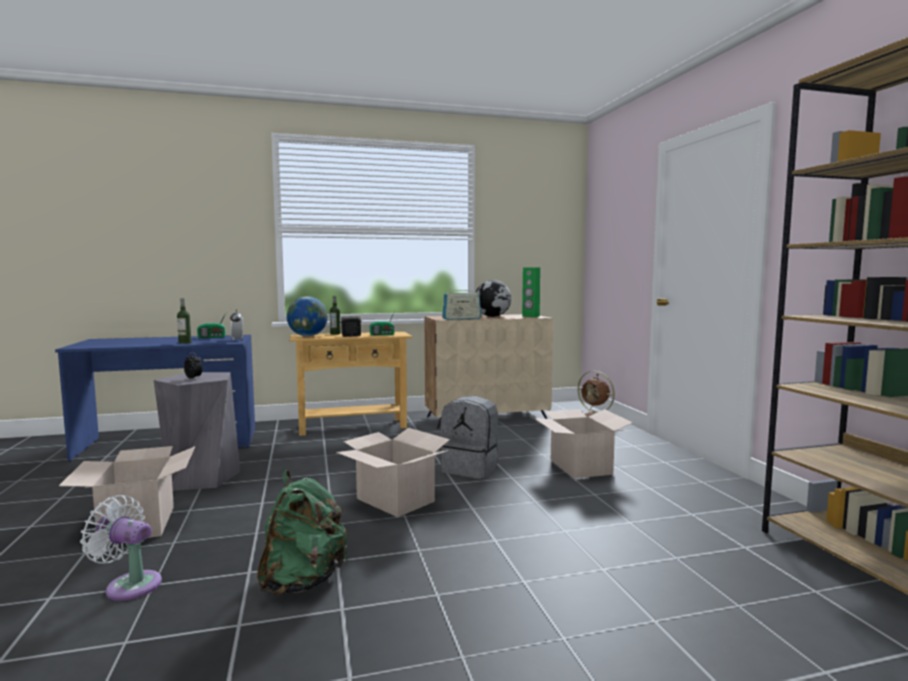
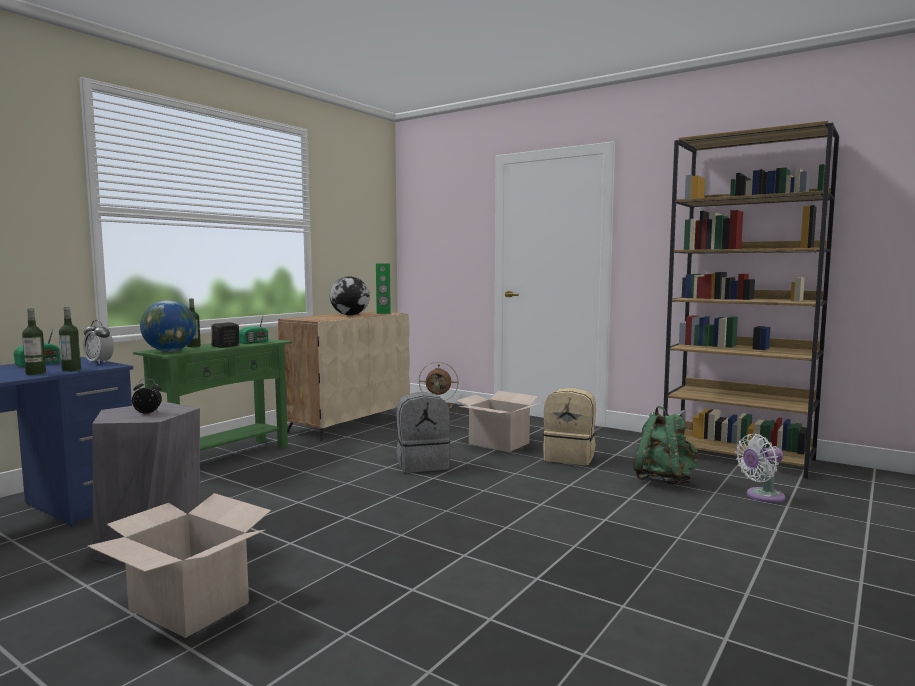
camera: 40 degrees left, 0 degrees up
white fan [80,495,162,601] -> white fan moved to [735,434,786,503]
green backpack [257,470,348,595] -> green backpack moved to [633,406,698,485]
beige console table [290,332,412,436] -> green console table [133,339,292,451]
cardboard box [336,428,450,517] -> none
radio [442,287,481,320] -> none
none -> bottle [59,307,81,371]
none -> beige backpack [543,388,596,465]

